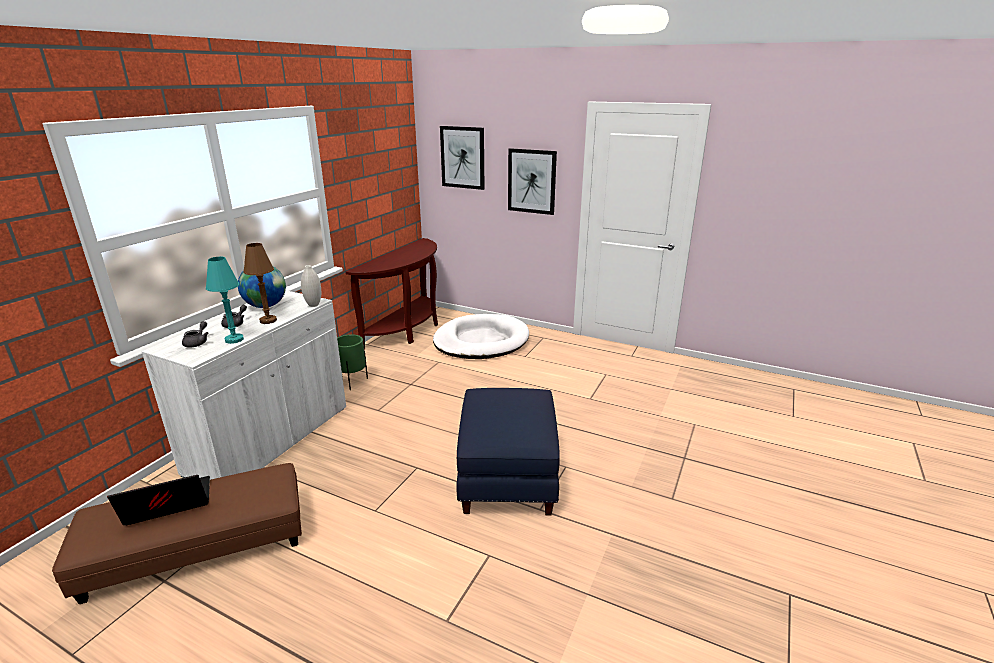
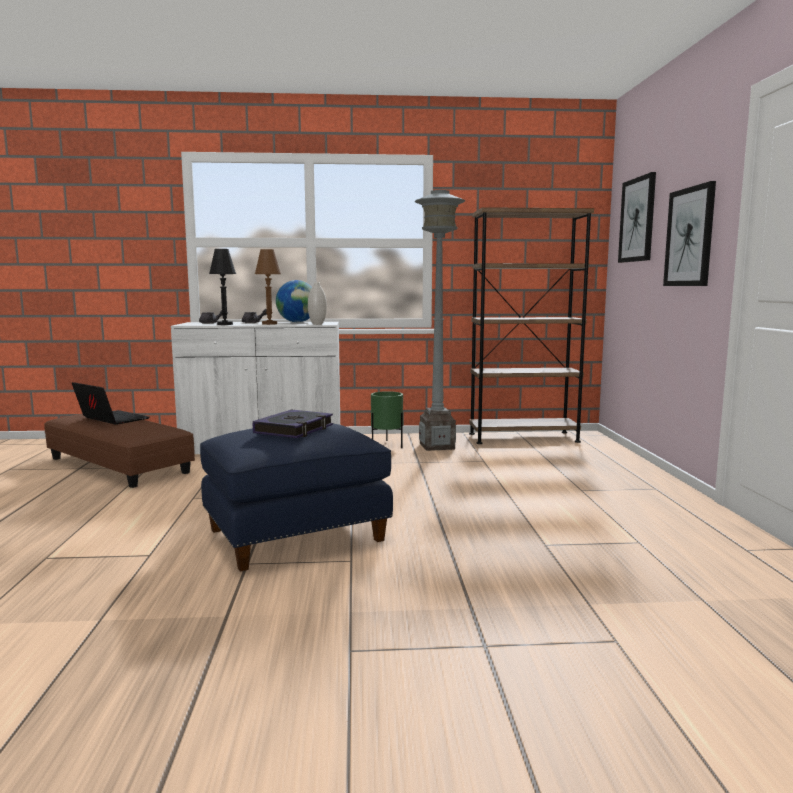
camera: 60 degrees right, 15 degrees down
turquoise table lamp [206,257,244,344] -> black table lamp [209,249,236,325]
brown console table [346,238,438,349] -> brown bookcase [469,207,594,444]
white dog bed [433,314,529,359] -> none
none -> book [253,410,333,438]
none -> grey floor lamp [415,190,465,451]

